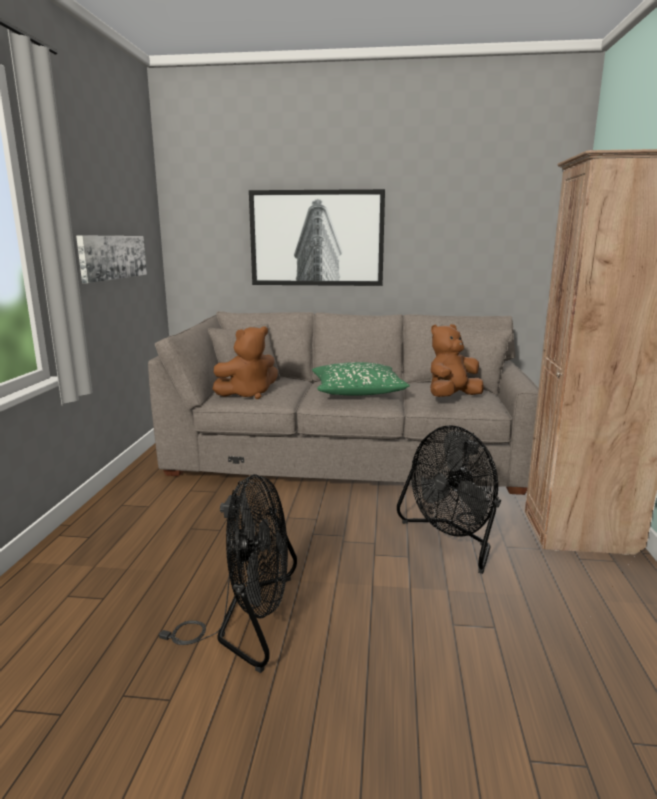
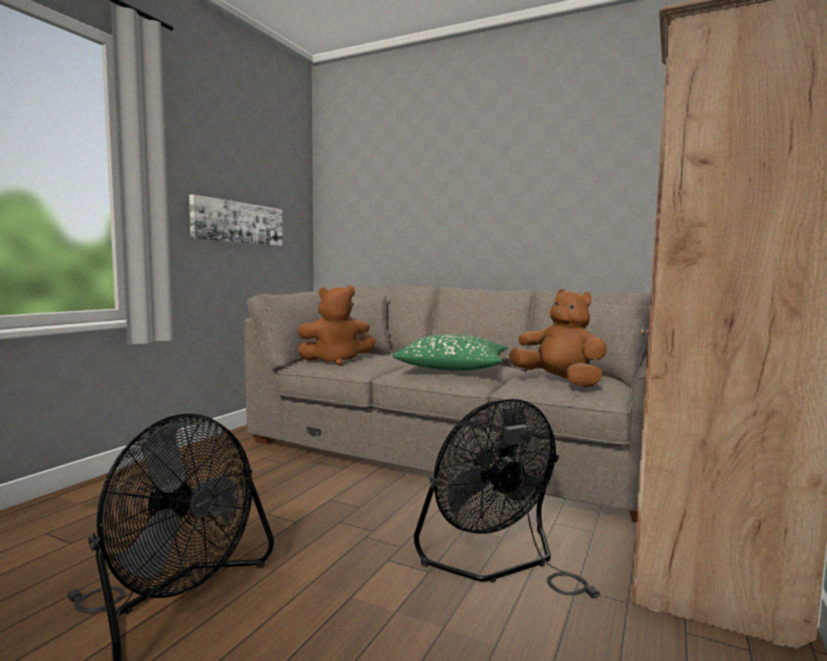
camera: 20 degrees right, 10 degrees down
picture [249,189,385,286] -> none
black fan [397,425,501,574] -> black fan turned 75 degrees clockwise [414,399,599,598]
brown plush toy [430,324,484,397] -> brown plush toy turned 60 degrees clockwise [509,289,607,387]

